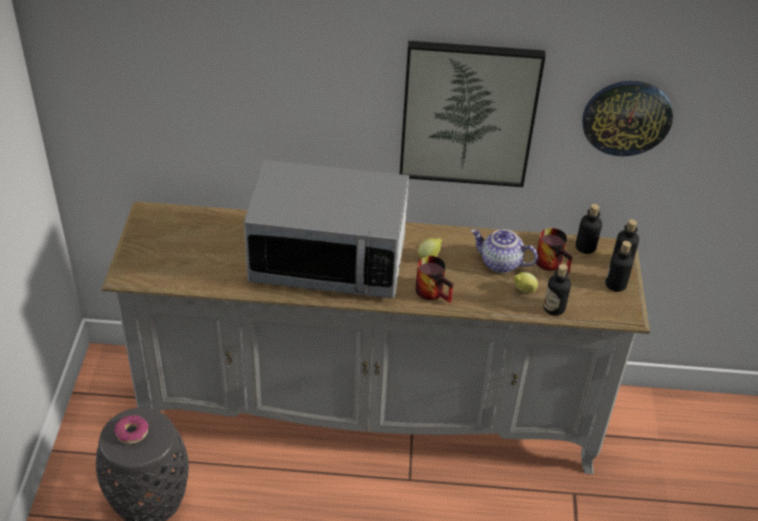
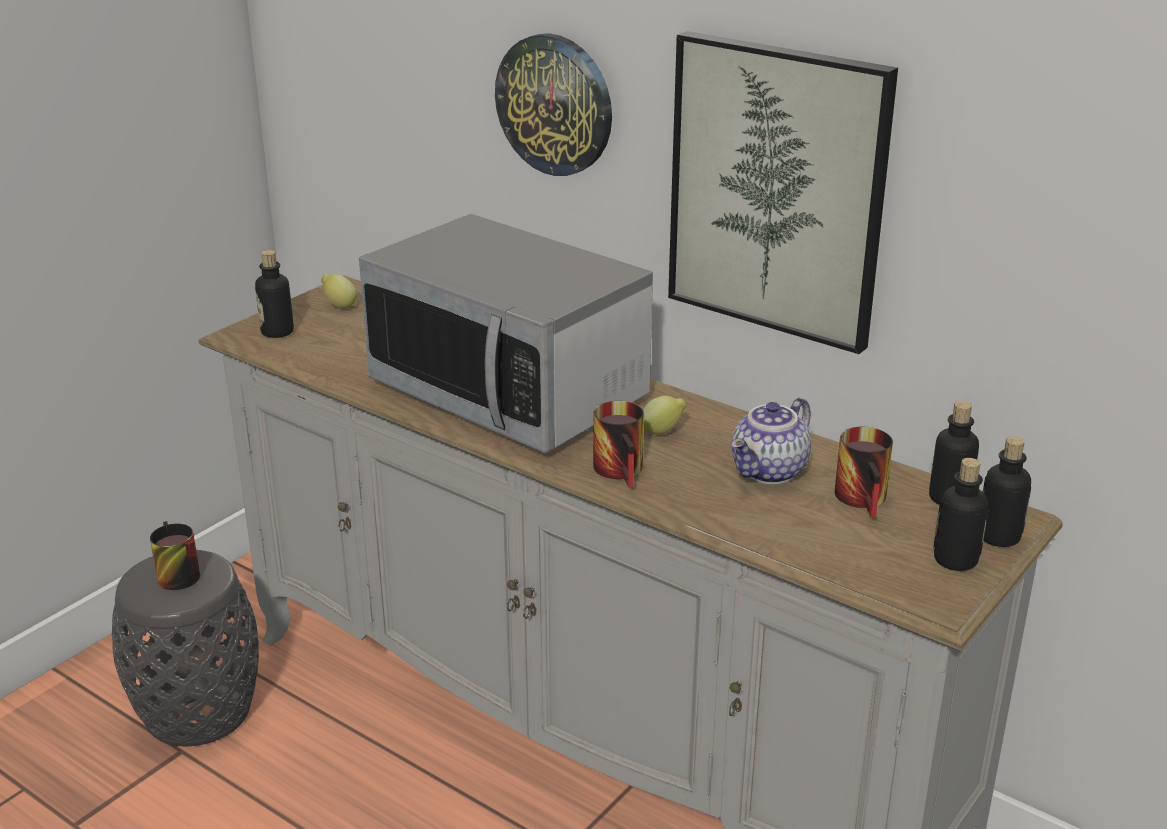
camera: 35 degrees right, 15 degrees down
donut [114,415,149,444] -> mug [150,521,200,590]
teapot [471,229,538,273] -> teapot turned 105 degrees counterclockwise [731,397,811,484]
lemon [513,272,538,293] -> lemon moved to [321,274,357,309]
bottle [544,264,571,316] -> bottle moved to [255,250,294,338]
wall clock [582,81,673,156] -> wall clock moved to [495,33,612,176]

